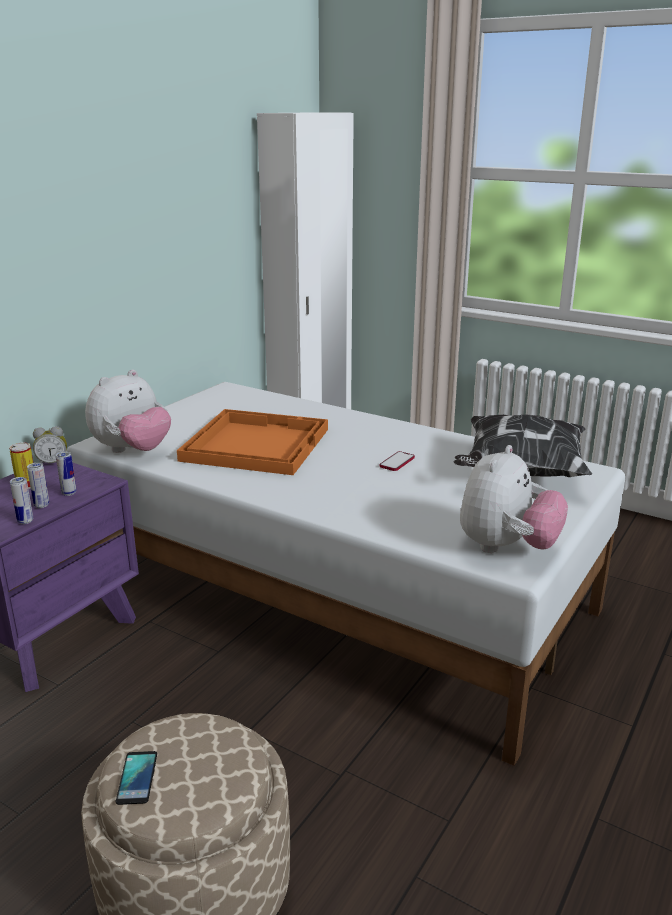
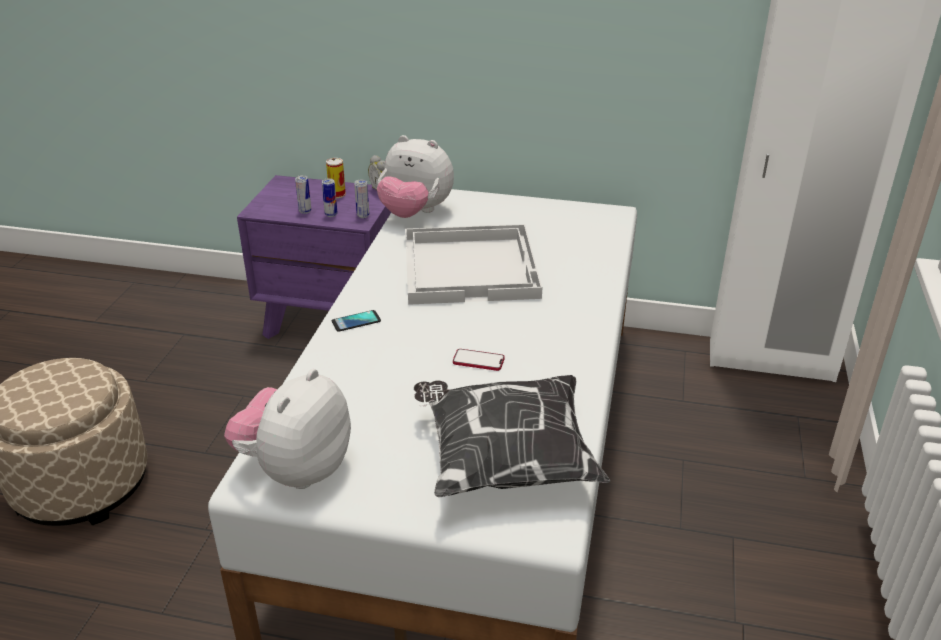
camera: 70 degrees right, 10 degrees up
can [10,477,33,524] -> can moved to [354,179,369,218]
phone [116,751,157,805] -> phone moved to [332,310,381,332]
orange tray [177,409,328,475] -> white tray [405,224,542,305]
plush toy [460,445,568,553] -> plush toy turned 105 degrees clockwise [224,369,351,489]

